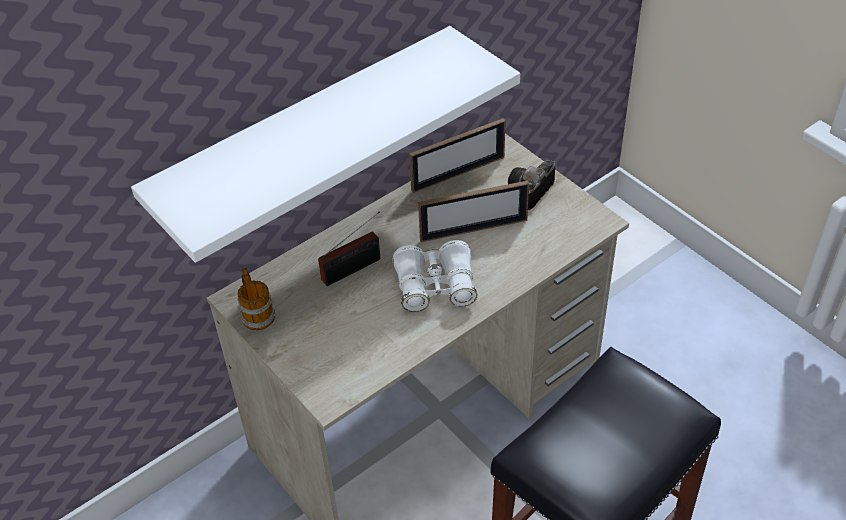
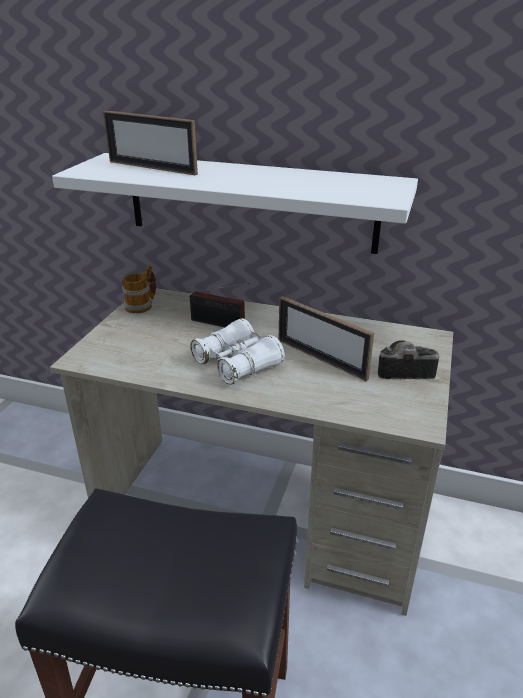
camera: 55 degrees right, 15 degrees down
picture frame [409,118,506,193] -> picture frame moved to [103,111,198,175]

